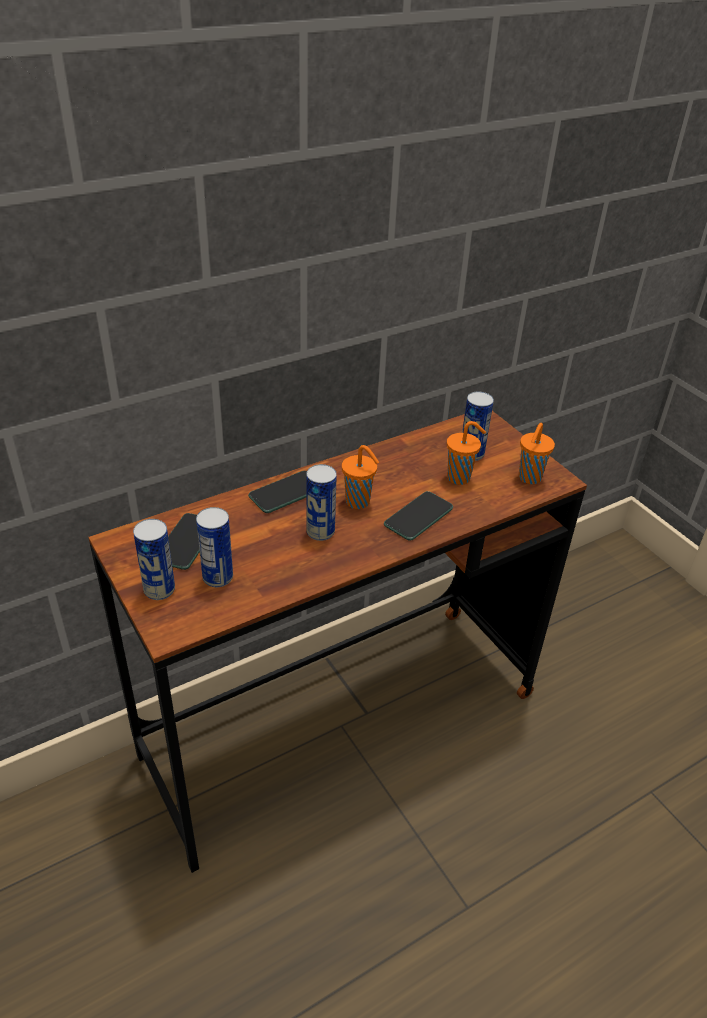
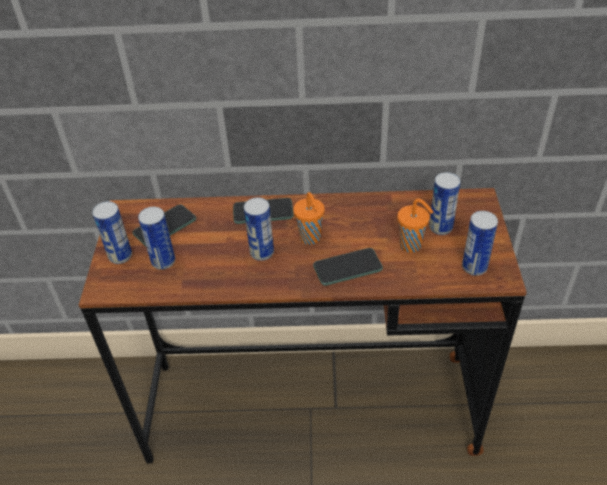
camera: 35 degrees right, 5 degrees up
orange cup [519,423,555,484] -> can [462,211,498,276]

